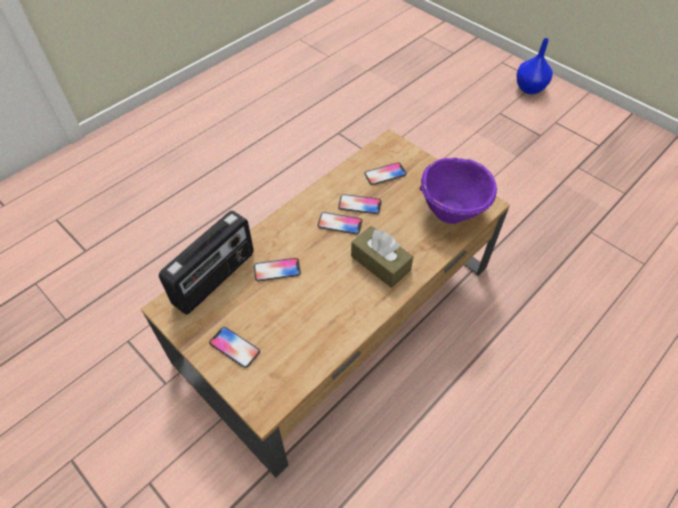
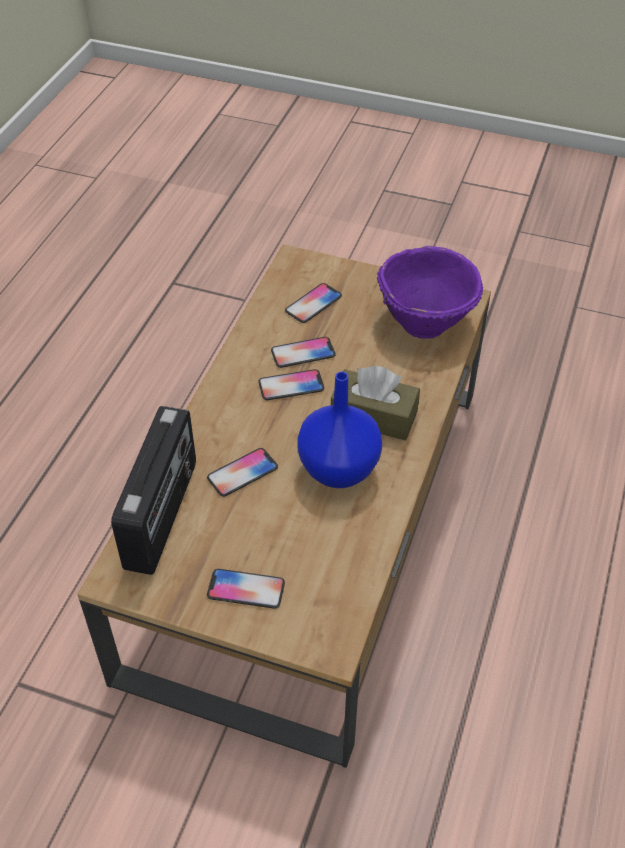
camera: 25 degrees left, 5 degrees down
blue vase [516,38,553,94] -> blue vase moved to [297,372,382,488]

